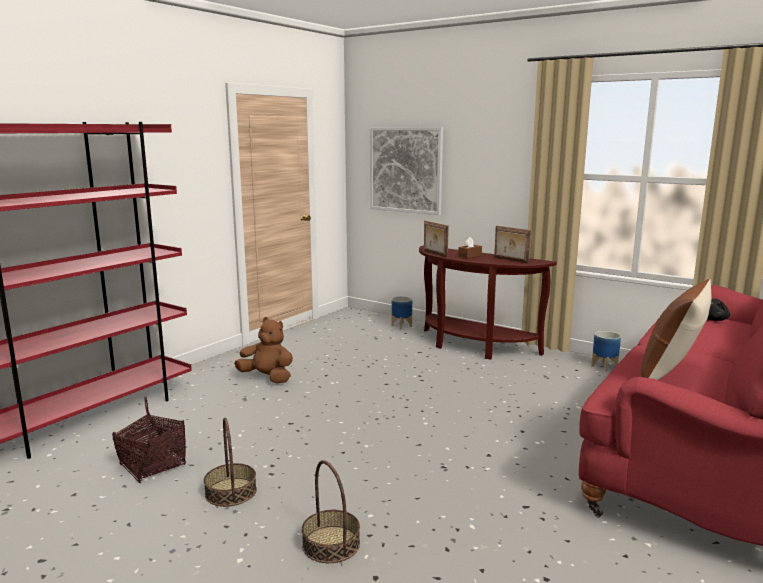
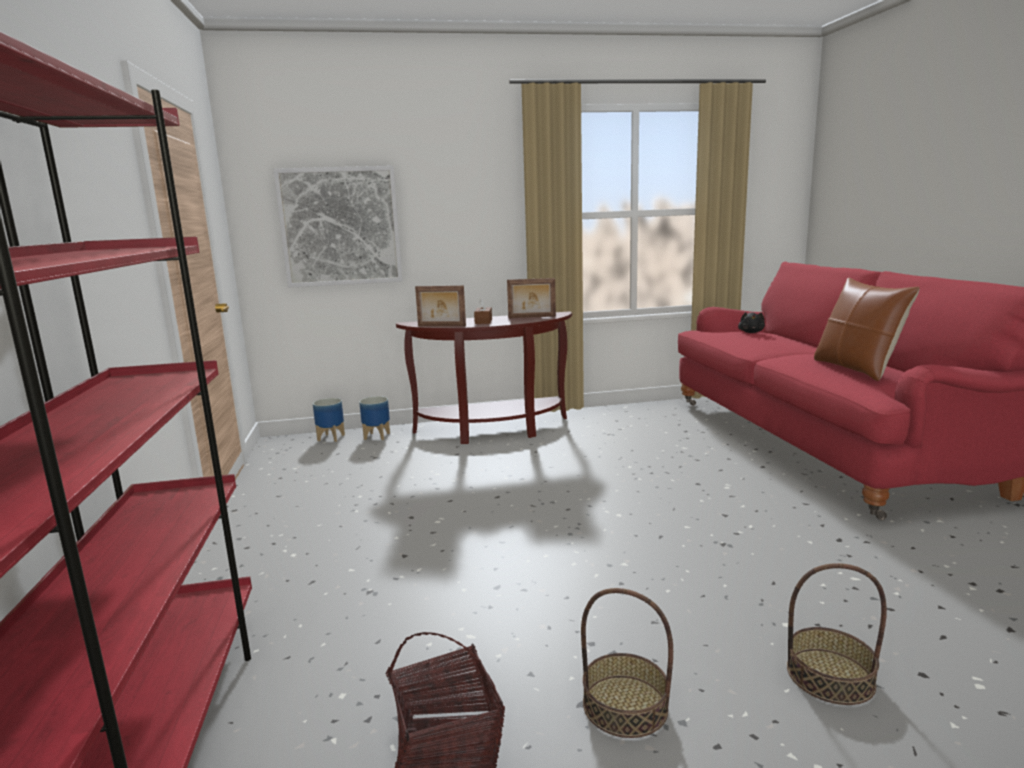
camera: 45 degrees left, 0 degrees up
brown plush toy [234,317,293,384] -> none
planter [592,331,621,372] -> planter moved to [313,398,345,442]

